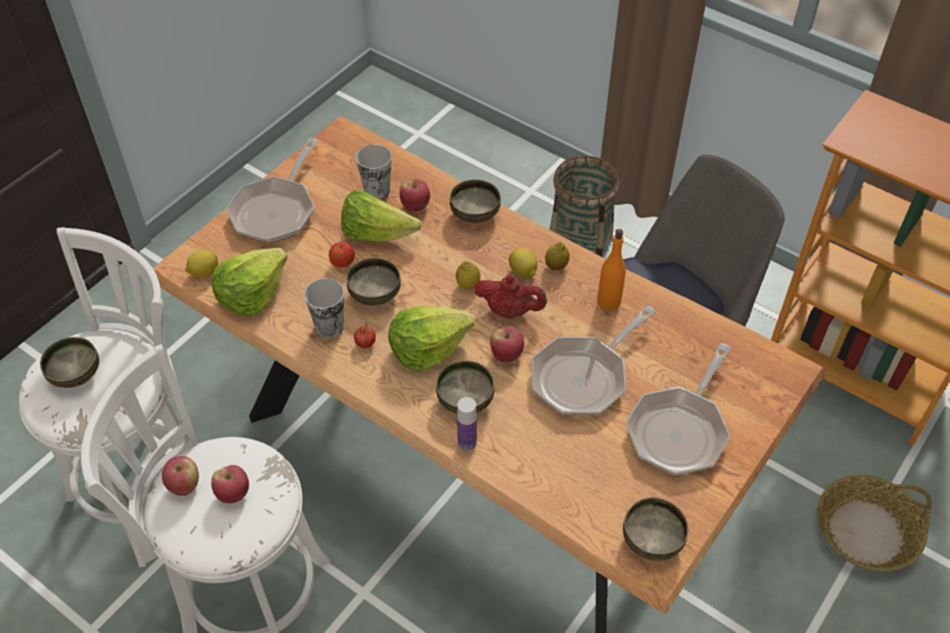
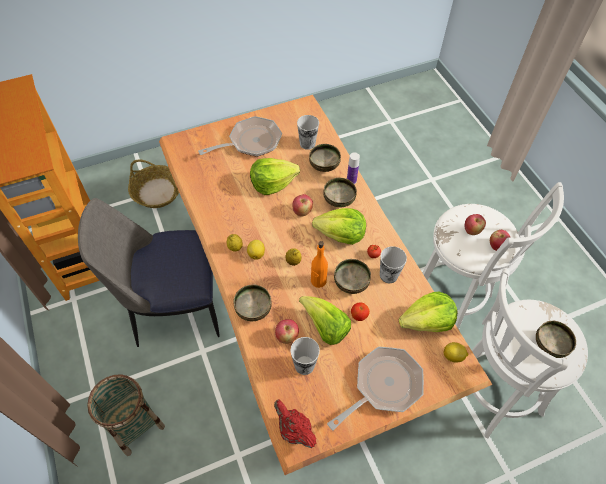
camera: 150 degrees left, 5 degrees up
red teapot [475,275,547,319] -> red teapot moved to [274,399,317,449]
frying pan [532,305,656,415] -> lettuce [250,158,300,195]
orange bottle [597,229,626,310] -> orange bottle moved to [311,241,328,288]
bowl [623,497,688,561] -> bowl moved to [309,144,341,172]
none -> cup [297,115,319,150]

